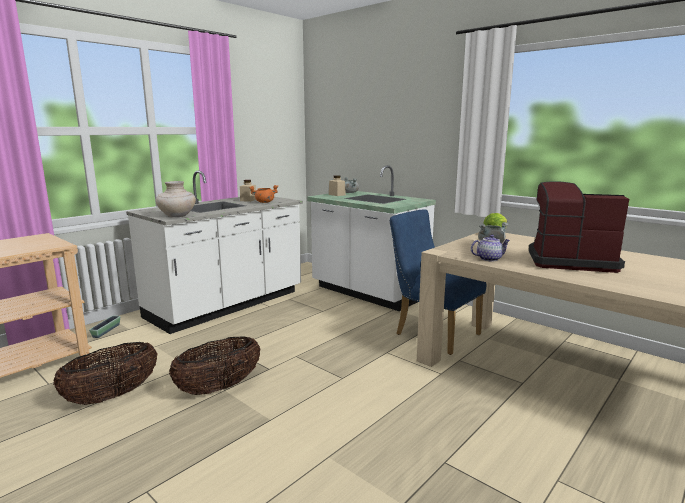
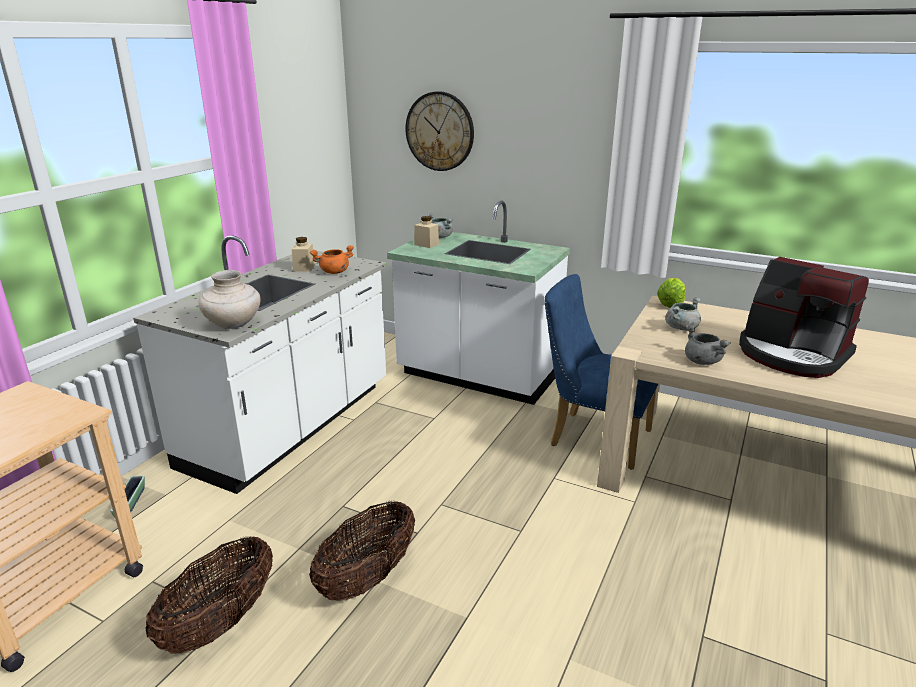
camera: 15 degrees left, 10 degrees up
teapot [471,235,510,262] -> grey cooking pot [685,325,731,365]
coffee machine [529,181,629,273] -> coffee machine turned 135 degrees counterclockwise [739,257,869,378]
none -> wall clock [405,91,474,171]

